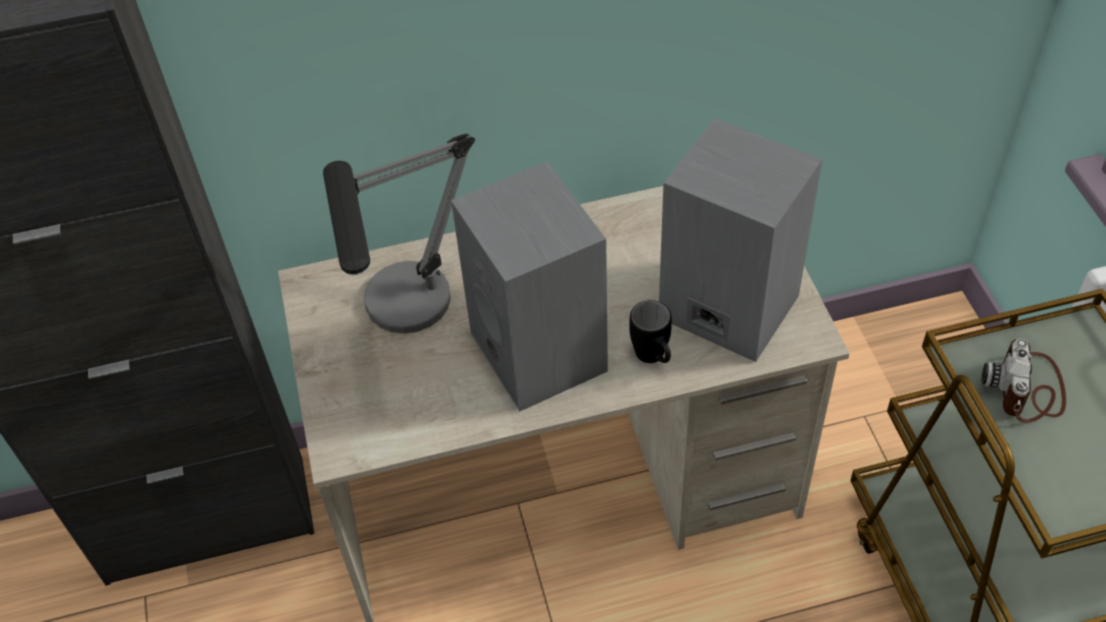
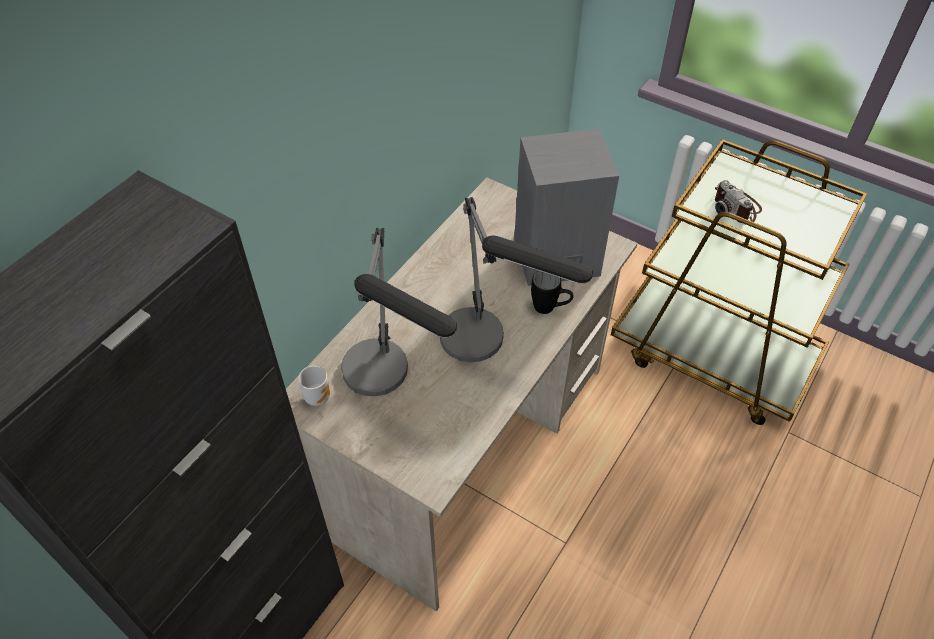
camera: 45 degrees left, 0 degrees up
grey speaker [451,161,608,412] -> table lamp [440,197,593,362]
none -> mug [298,366,330,406]

